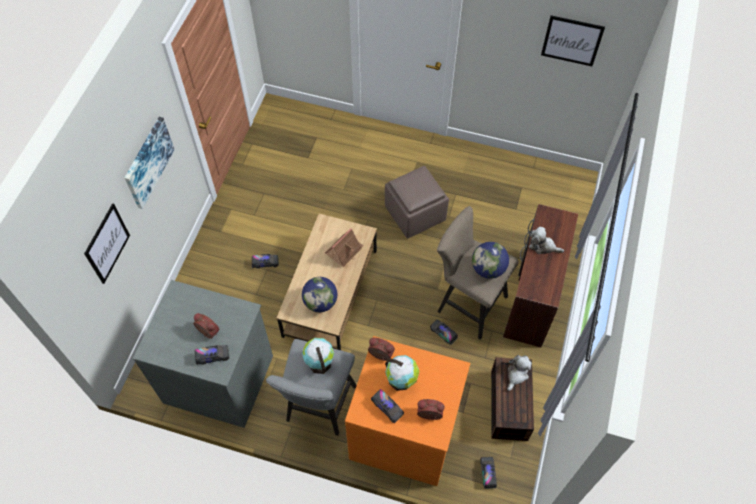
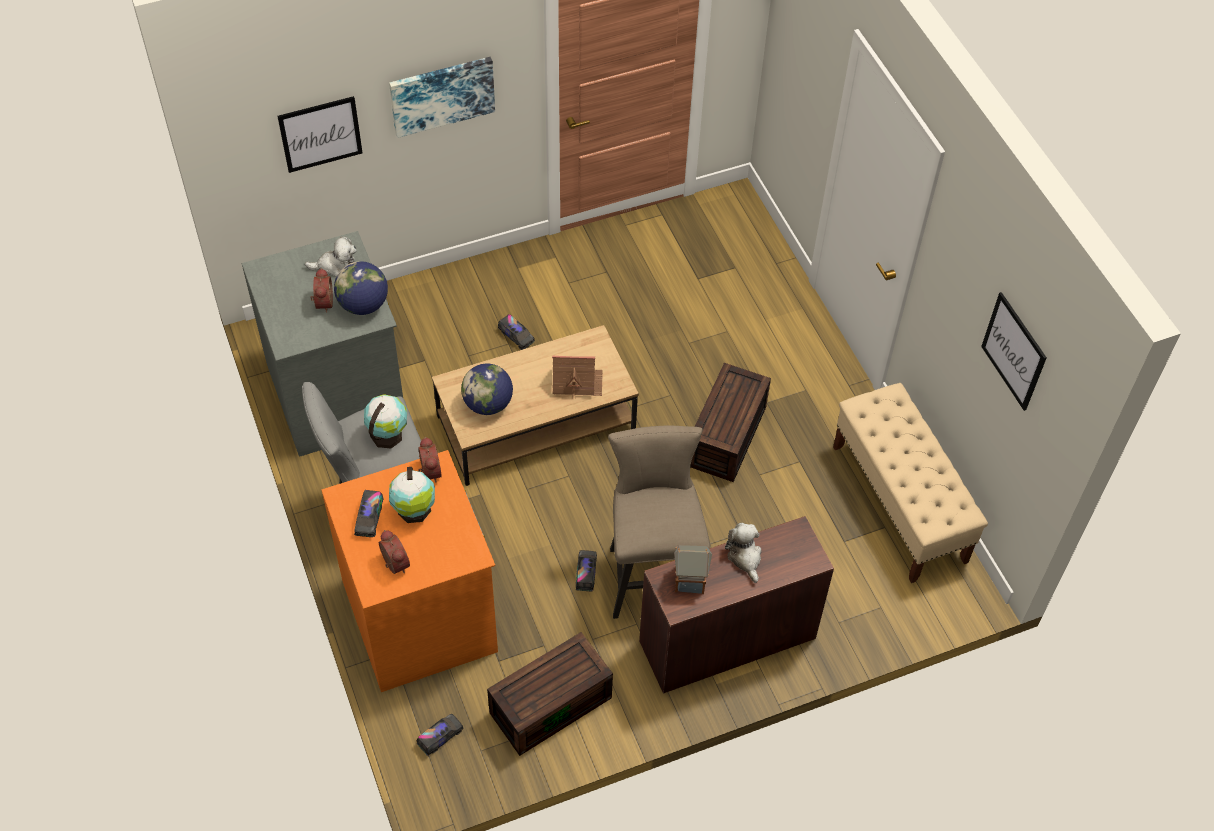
camera: 50 degrees right, 5 degrees down
toy truck [195,345,229,365] -> none
brown ottoman [385,166,449,239] -> brown storage box [690,363,771,482]
globe [472,242,509,279] -> globe moved to [334,261,388,315]
plush toy [507,355,532,391] -> plush toy moved to [305,236,357,277]
none -> toy house [674,545,712,594]
none -> beige bench [833,383,988,583]

